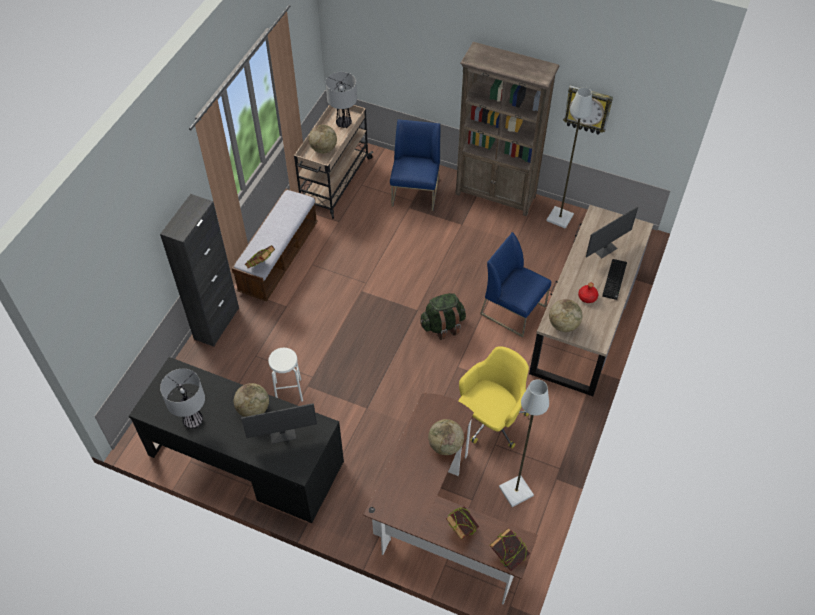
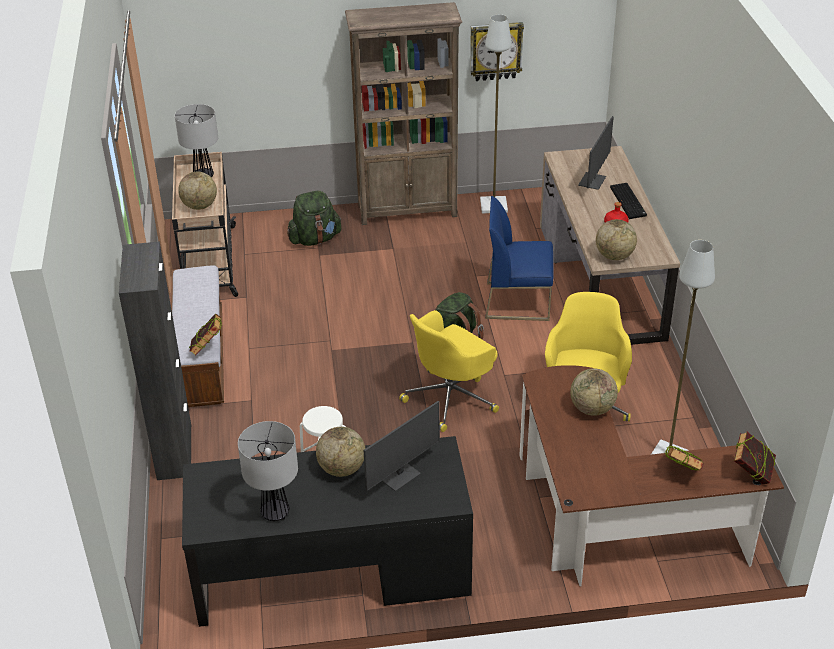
camera: 30 degrees left, 15 degrees down
blue chair [390,119,440,211] -> green backpack [287,191,342,246]
none -> yellow office chair [399,310,499,432]

